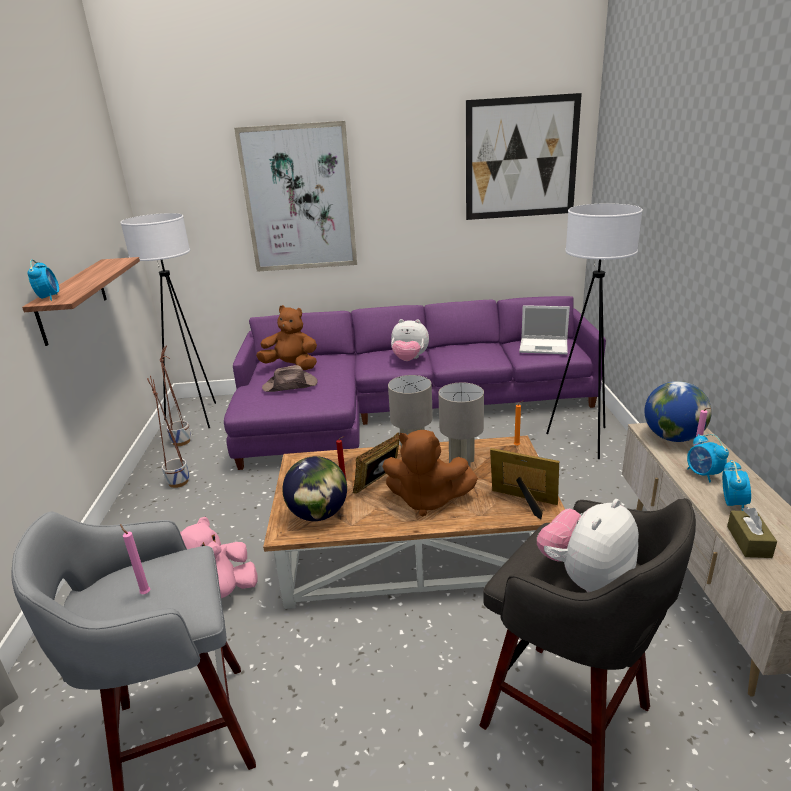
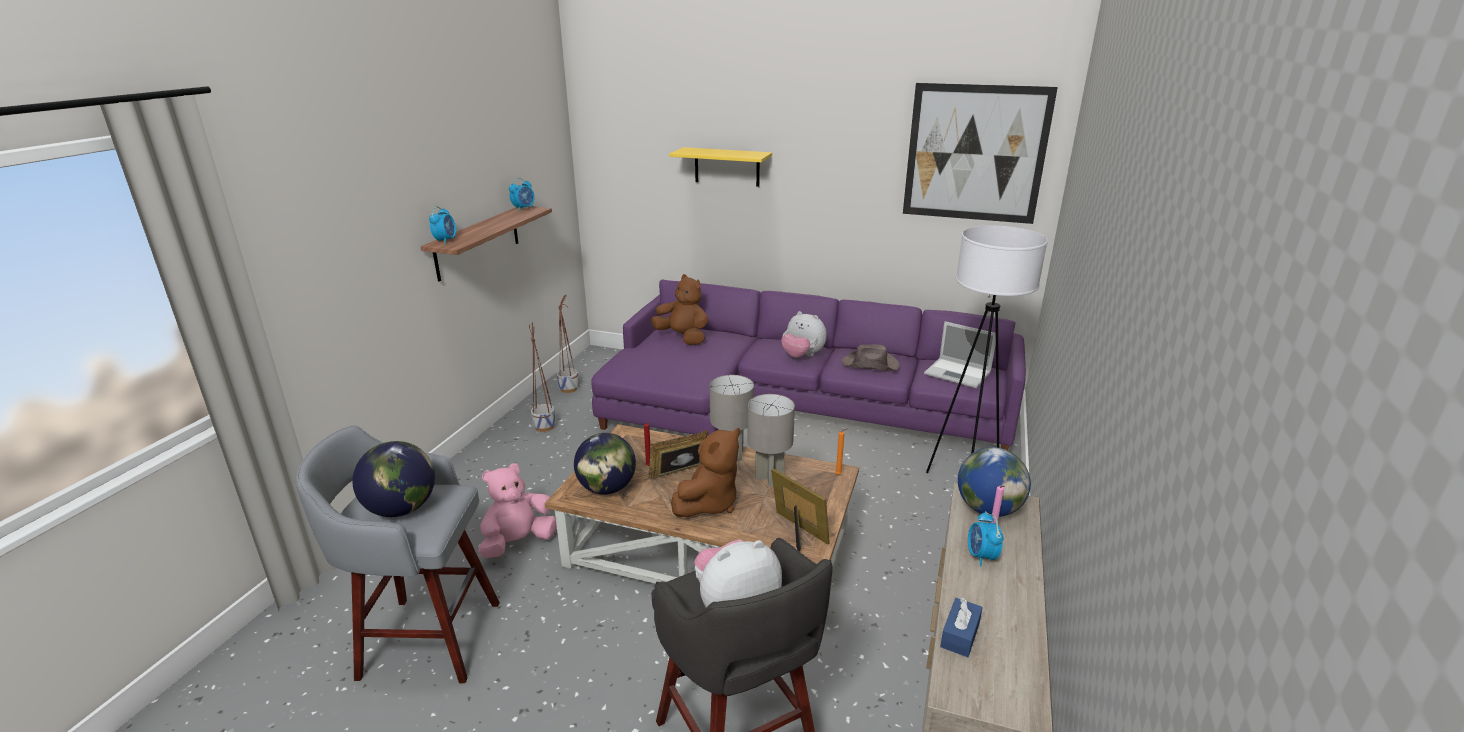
camera: 20 degrees right, 0 degrees up
white floor lamp [120,213,216,428] -> none
pink candle [120,524,150,594] -> globe [352,441,435,517]
picture [234,121,357,272] -> yellow shelf [669,147,772,187]
brown hat [262,365,318,392] -> brown hat moved to [841,345,900,371]
brown plush toy [382,430,478,517] -> brown plush toy turned 90 degrees counterclockwise [671,428,740,517]
alarm clock [722,460,751,511] -> alarm clock moved to [509,178,535,211]
brown tissue box [727,507,777,558] -> blue tissue box [940,598,983,657]

